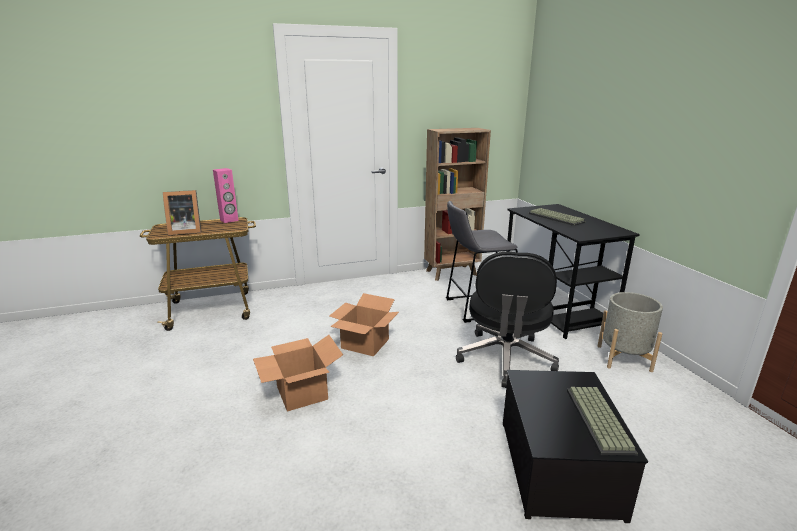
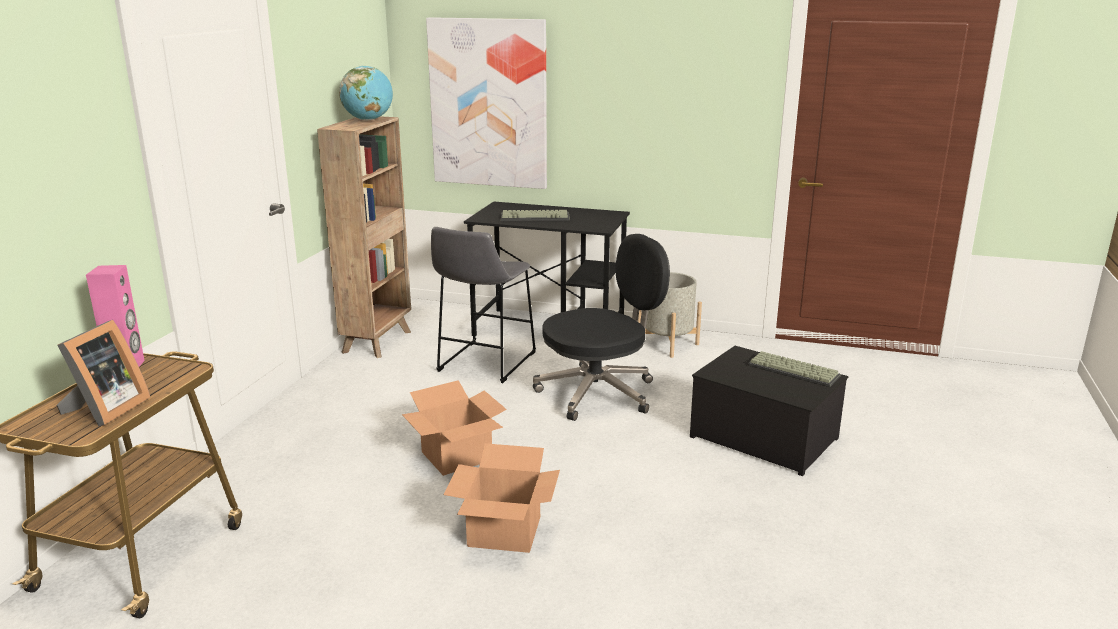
camera: 55 degrees left, 0 degrees up
black office chair [456,251,559,388] -> black office chair turned 75 degrees counterclockwise [533,234,670,421]
none -> globe [339,66,393,120]
none -> picture [426,17,547,189]

